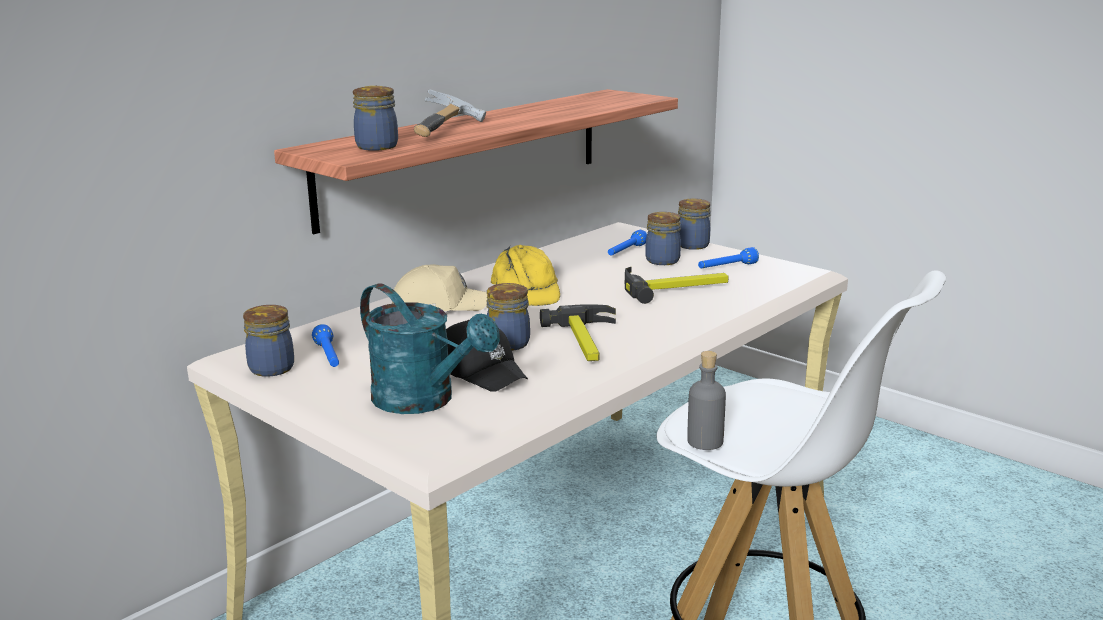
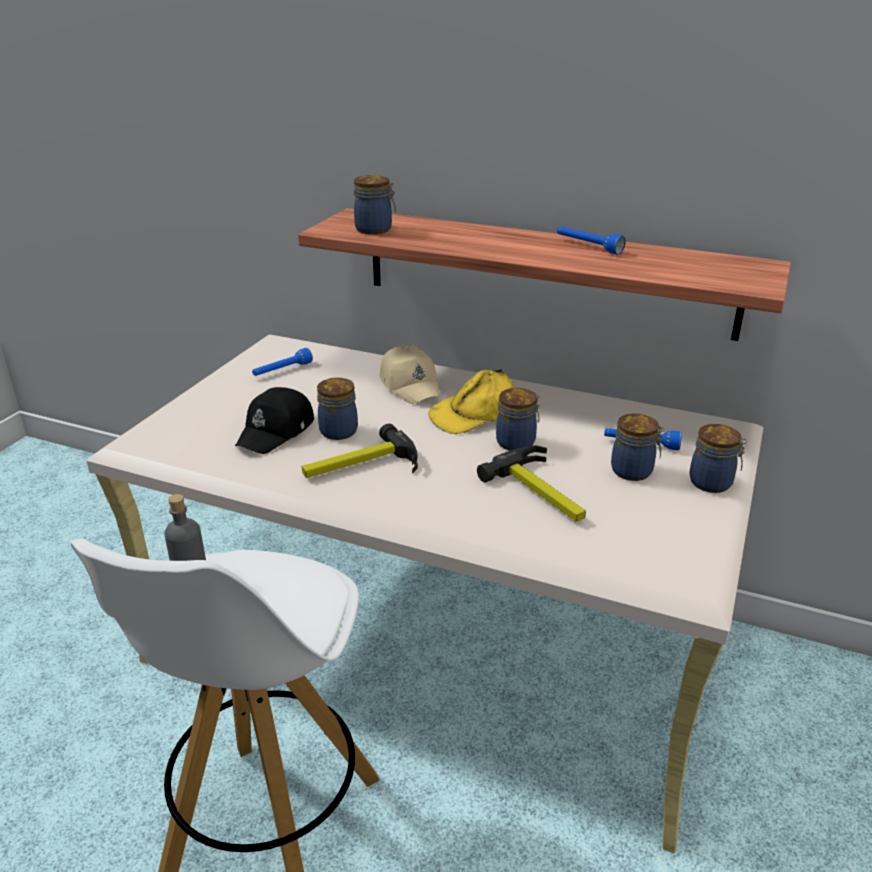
camera: 70 degrees right, 10 degrees up
jar [243,305,294,377] -> jar moved to [496,388,540,451]
turquoise watering can [360,284,500,414] -> none
hammer [414,89,486,137] -> none
blue flashlight [698,247,759,268] -> blue flashlight moved to [557,226,626,254]

